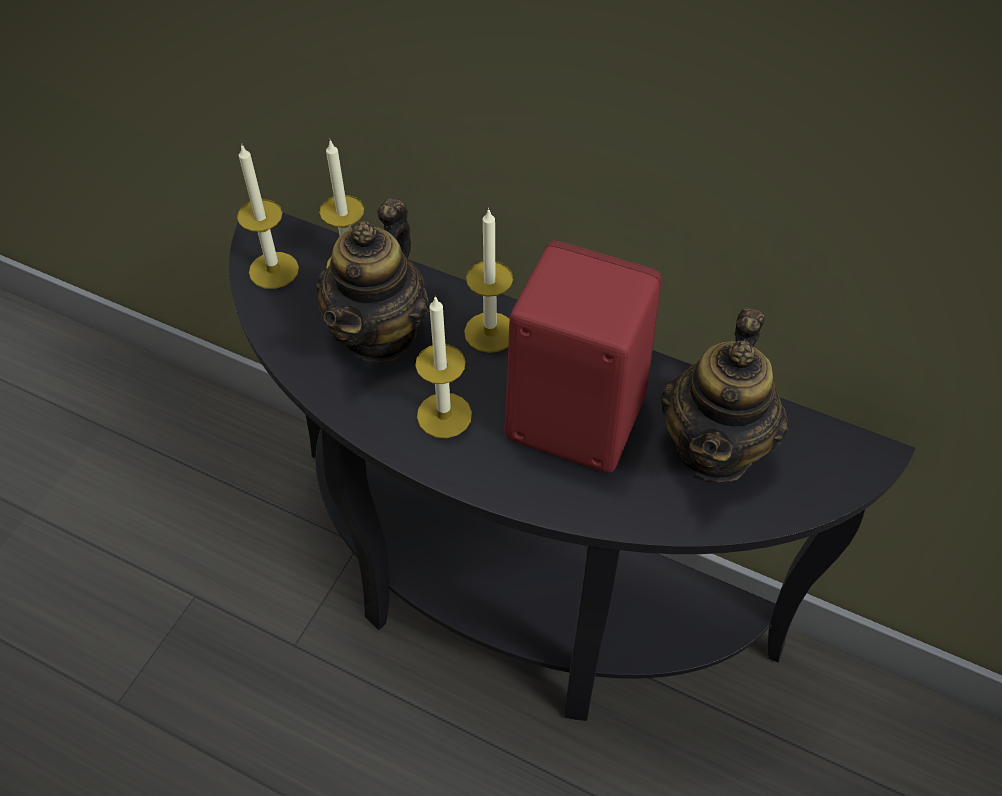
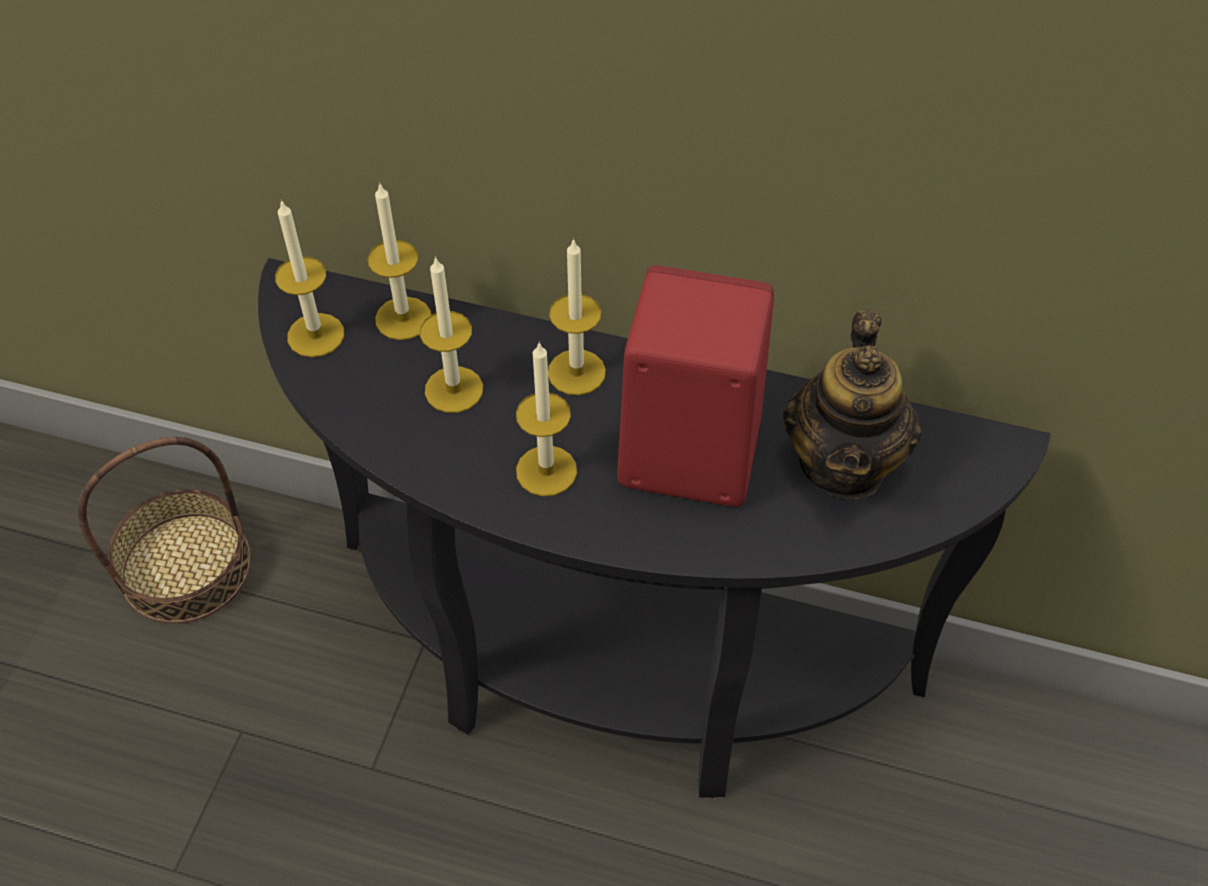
camera: 10 degrees left, 0 degrees up
teapot [316,198,430,362] -> candle [420,256,483,413]
none -> basket [78,437,251,624]

